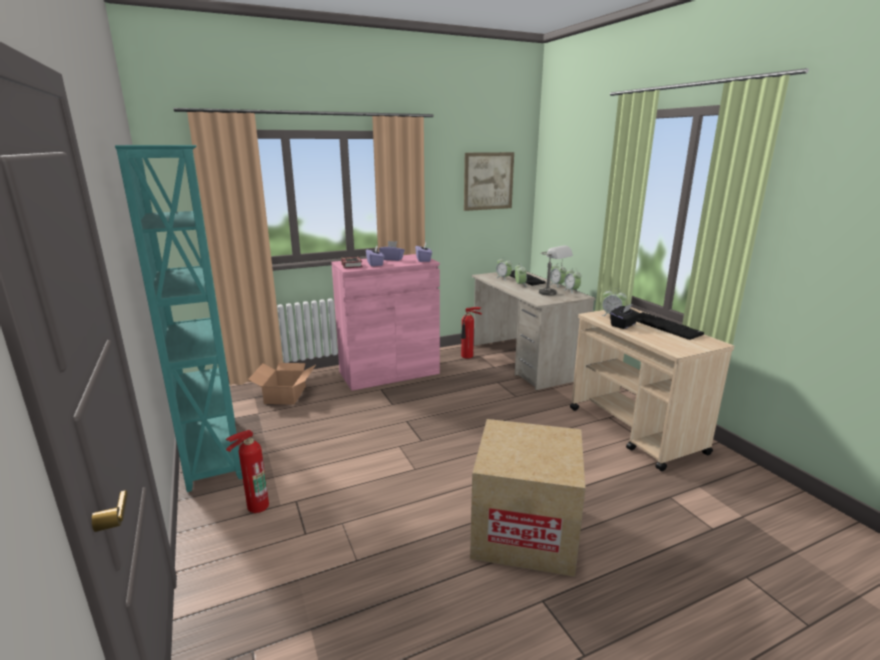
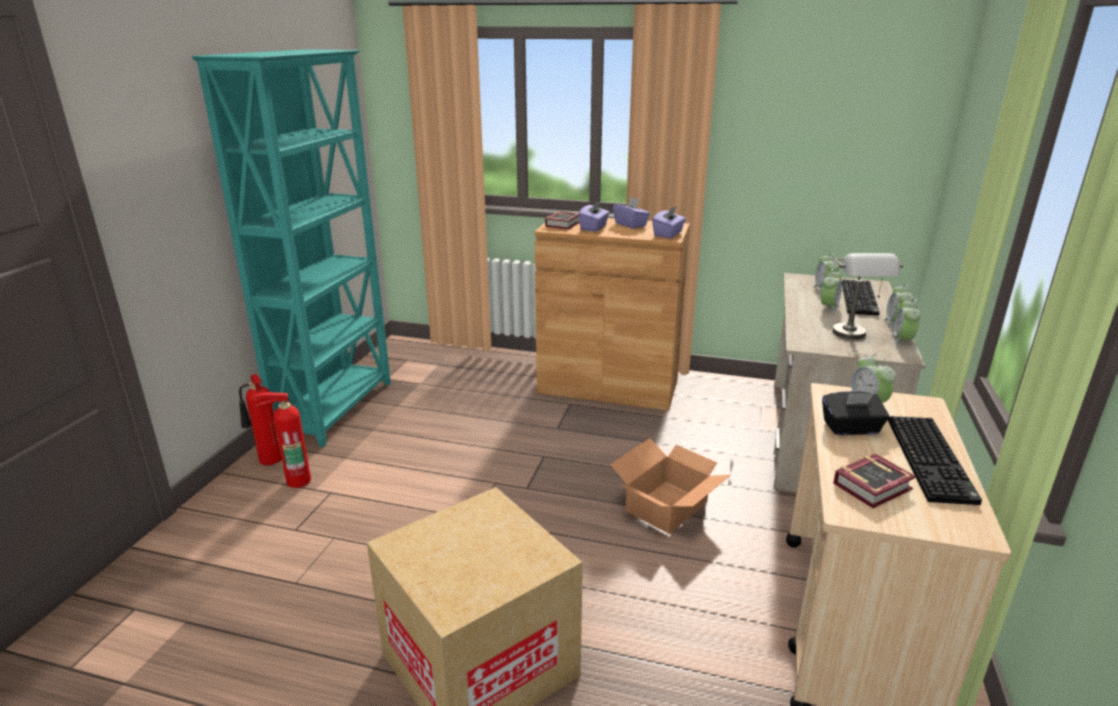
camera: 40 degrees right, 5 degrees up
cardboard box [248,363,316,405] -> cardboard box moved to [610,438,731,534]
pink cabinet [331,254,440,391] -> brown cabinet [534,216,690,411]
fire extinguisher [461,307,482,359] -> fire extinguisher moved to [239,374,282,465]
picture [464,152,514,211] -> none
none -> book [833,454,916,508]

